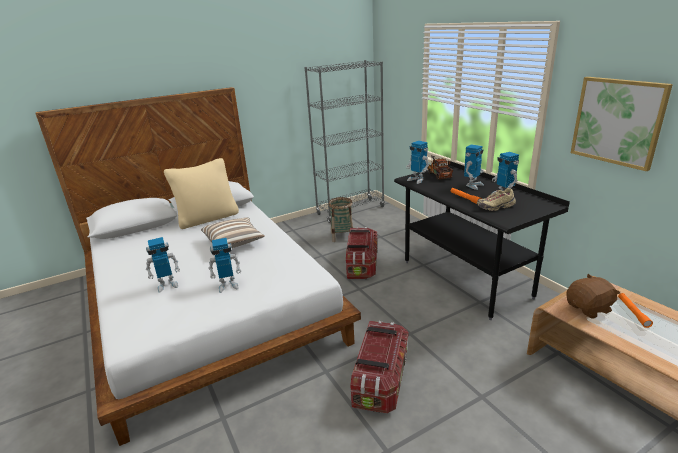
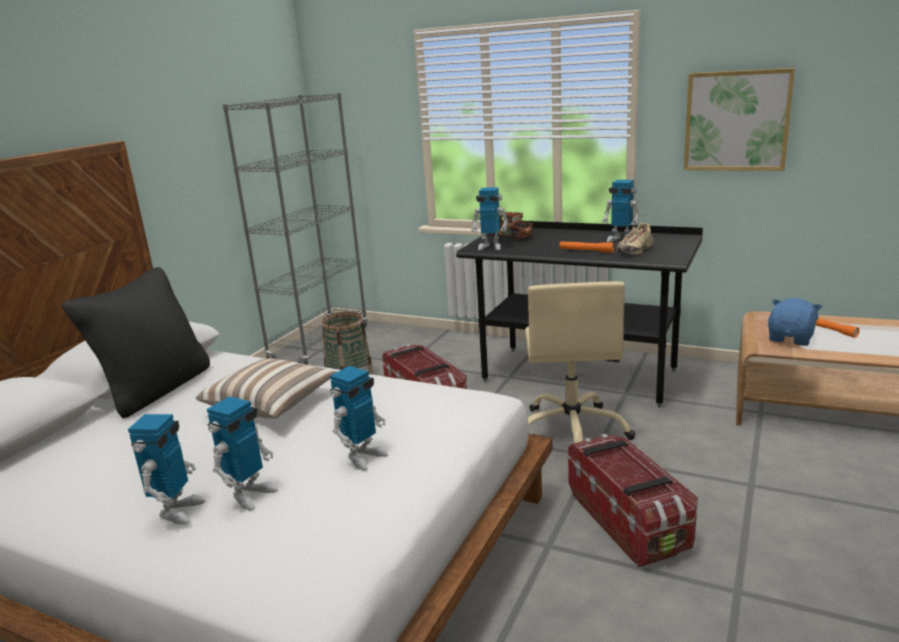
camera: 35 degrees left, 5 degrees down
beige pillow [164,158,239,229] -> black pillow [62,267,210,418]
toy robot [464,144,484,190] -> toy robot moved to [128,414,206,525]
brown plush toy [566,274,620,319] -> blue plush toy [768,298,823,346]
none -> beige office chair [525,282,636,443]

